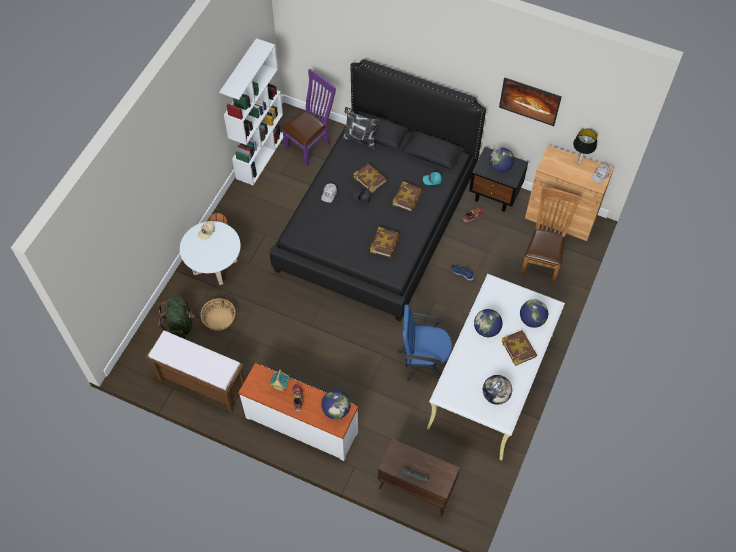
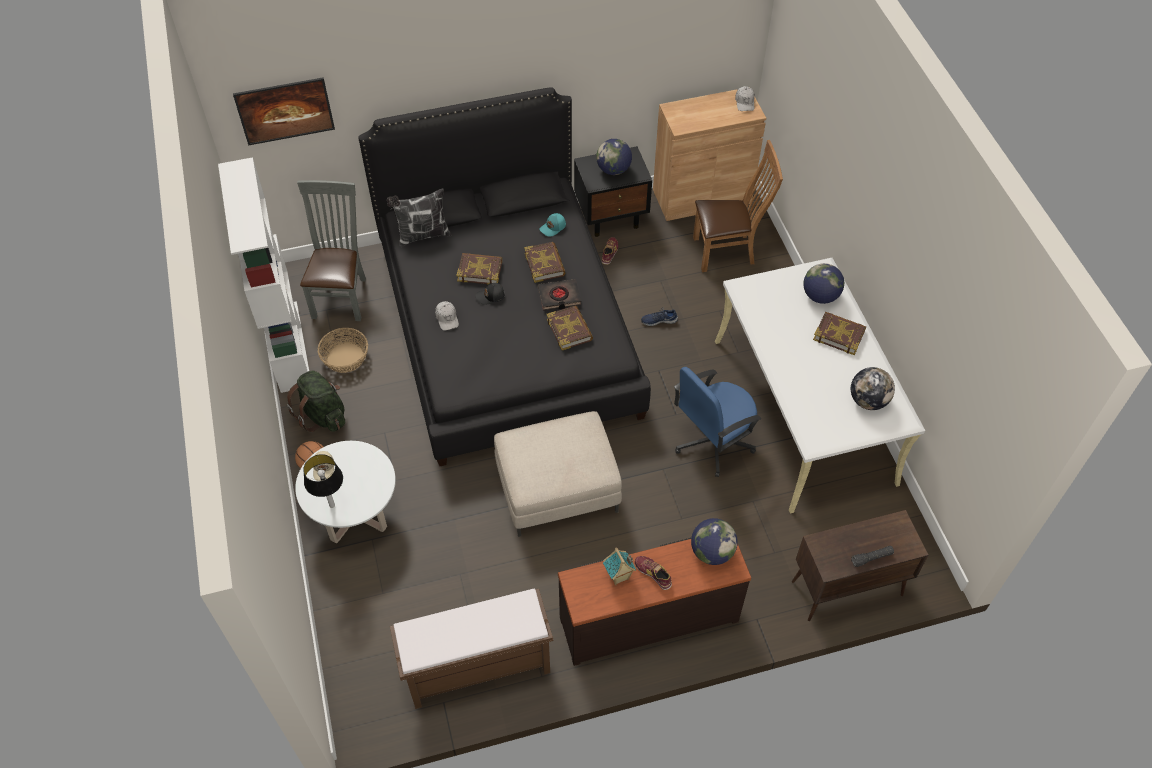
camera: 40 degrees left, 5 degrees down
green backpack [159,298,195,339] -> green backpack moved to [287,370,345,432]
basket [200,298,236,331] -> basket moved to [318,328,368,373]
white dresser [238,363,358,461] -> brown dresser [558,538,751,666]
purple chair [281,68,336,166] -> grey chair [297,180,366,321]
globe [474,309,502,337] -> none
picture [499,78,562,126] -> picture moved to [233,77,335,146]
brown chair [521,187,581,283] -> brown chair turned 105 degrees clockwise [693,140,783,272]
table lamp [573,128,597,165] -> table lamp moved to [303,454,343,508]
none -> beige ottoman [494,411,622,537]
none -> black book [538,279,581,311]

